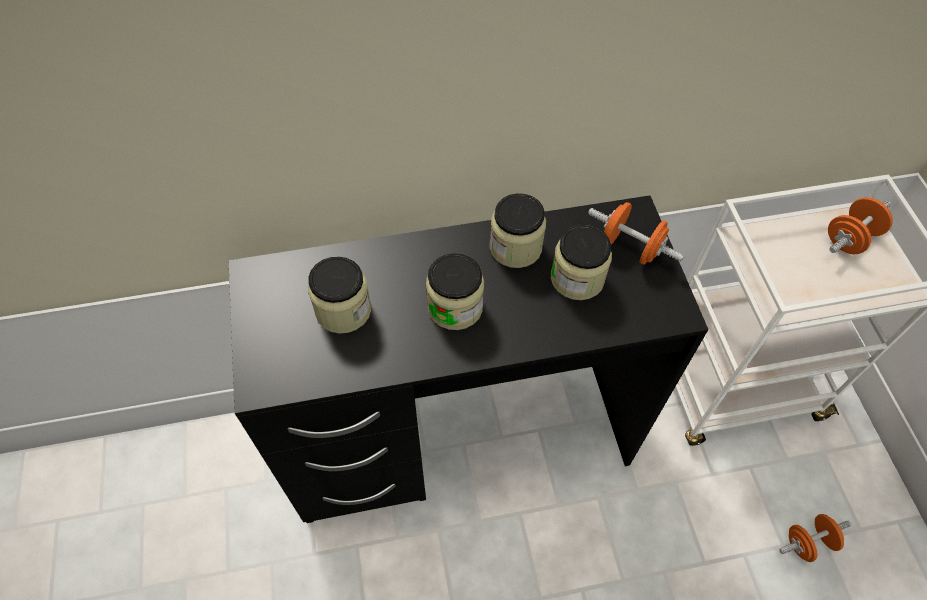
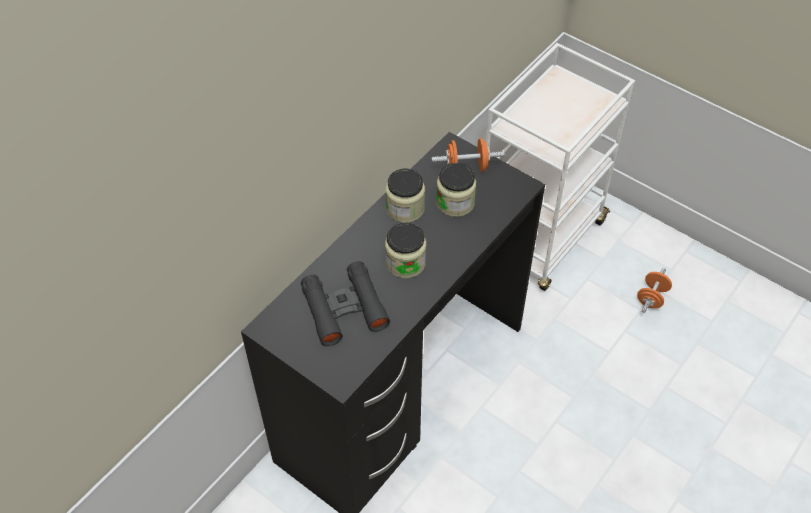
camera: 40 degrees left, 5 degrees down
jar [308,256,371,334] -> black binoculars [301,261,390,346]
orange dumbbell [828,197,893,254] -> none

